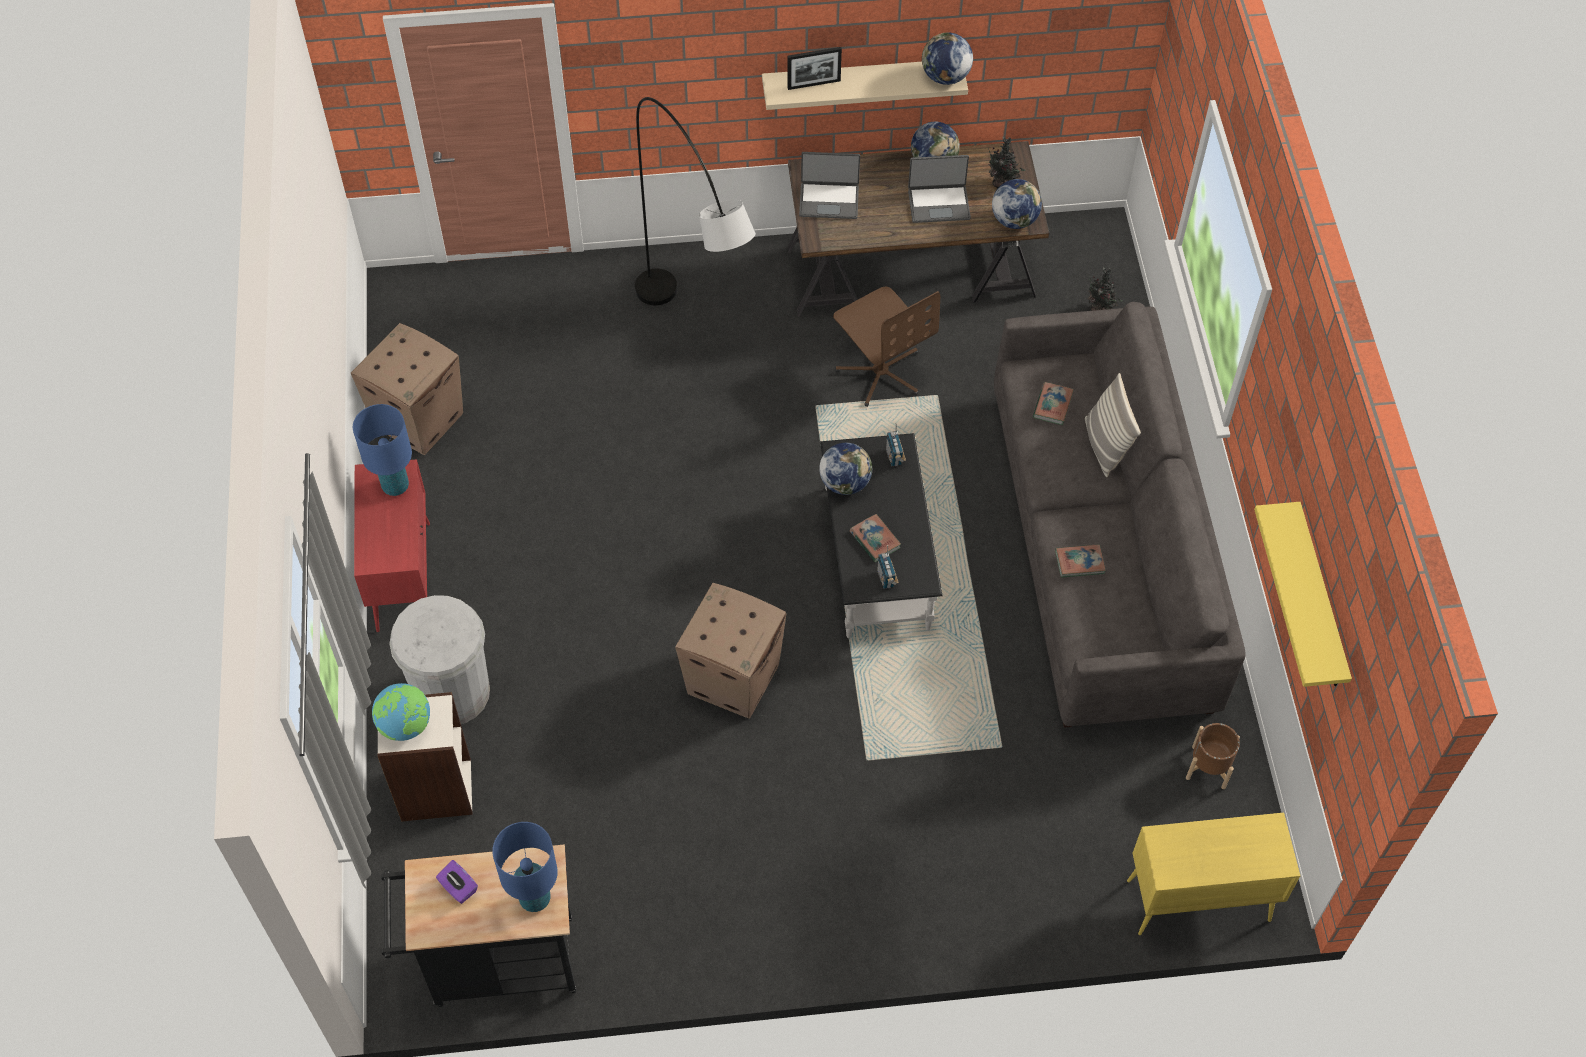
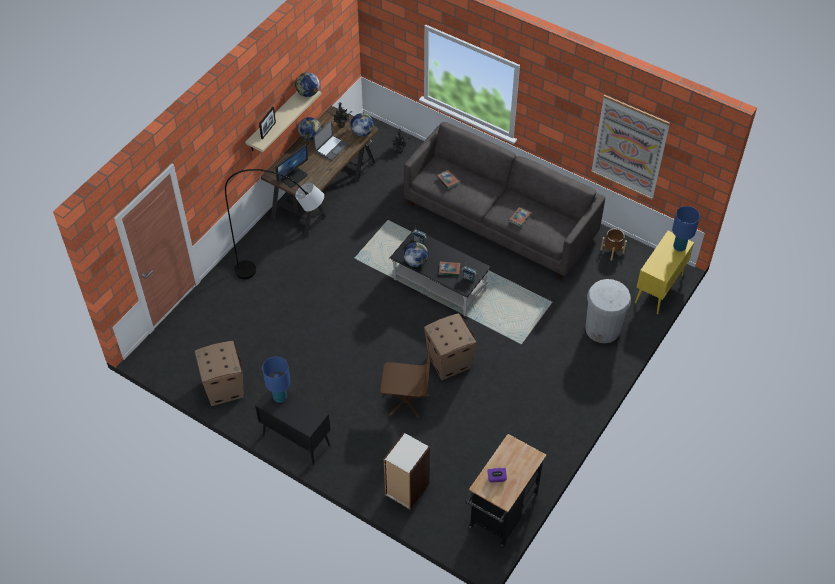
camera: 50 degrees left, 5 degrees down
red cabinet [354,459,430,632] -> black cabinet [255,390,330,466]
globe [372,683,430,741] -> none
white trash can [389,595,490,724] -> white trash can moved to [585,279,631,343]
blue table lamp [492,822,558,912] -> blue table lamp moved to [672,206,700,252]
laptop [799,152,860,219] -> monitor [276,144,308,188]
brown office chair [833,287,940,407] -> brown office chair moved to [381,344,430,419]
pillow [1085,373,1141,477] -> none
yellow shelf [1254,502,1352,687] -> picture [591,95,670,200]

